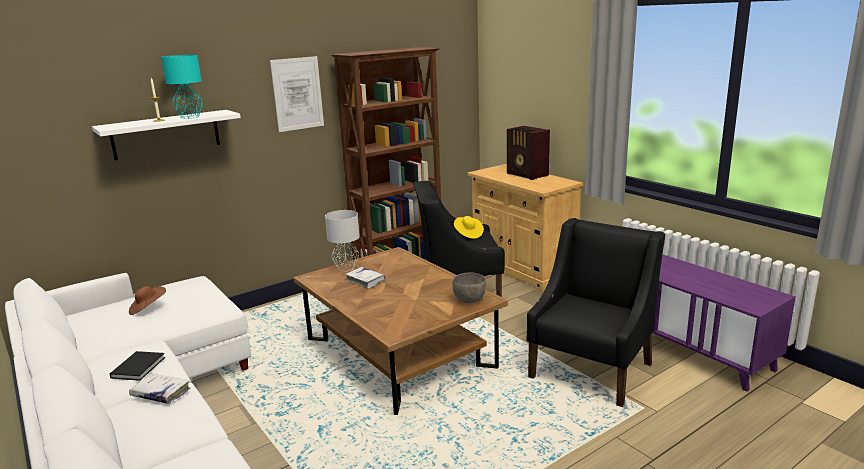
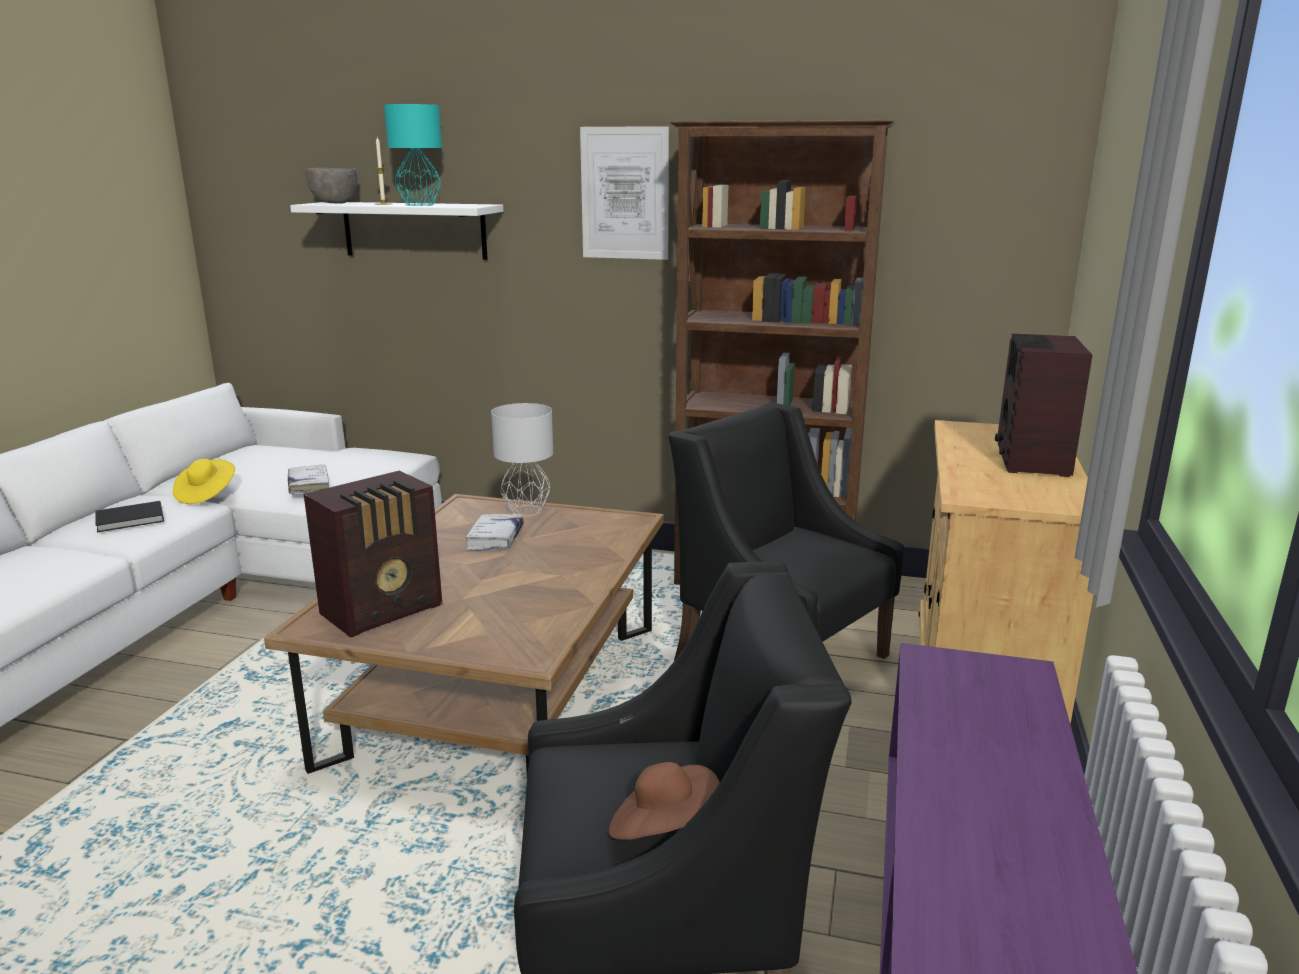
camera: 50 degrees right, 0 degrees up
brown hat [129,286,166,315] -> brown hat moved to [609,762,720,840]
white book [129,373,190,404] -> white book moved to [288,465,329,494]
grey bowl [452,273,486,303] -> grey bowl moved to [305,168,357,204]
yellow hat [454,216,484,239] -> yellow hat moved to [173,459,235,504]
none -> radio [304,471,442,638]

